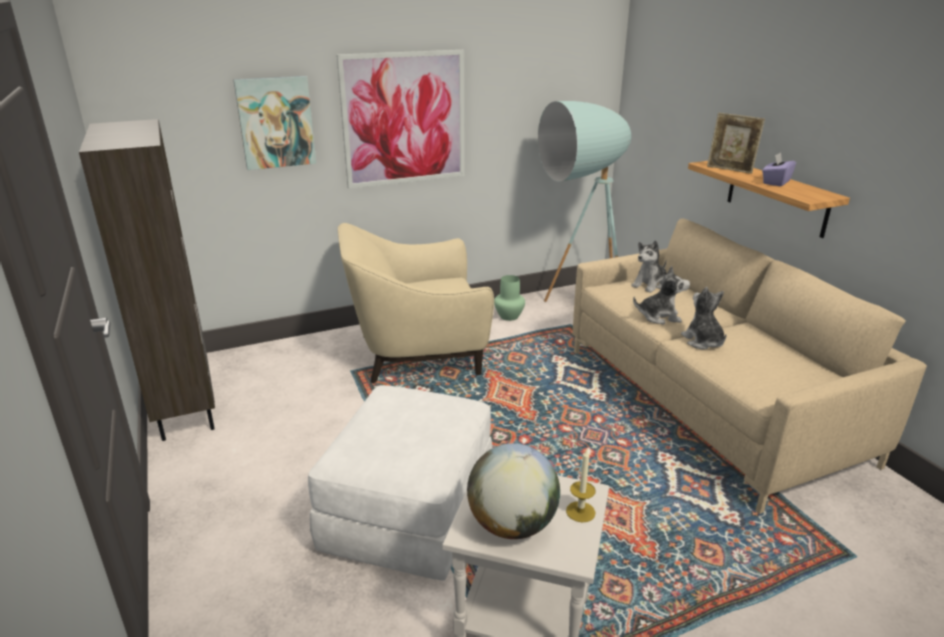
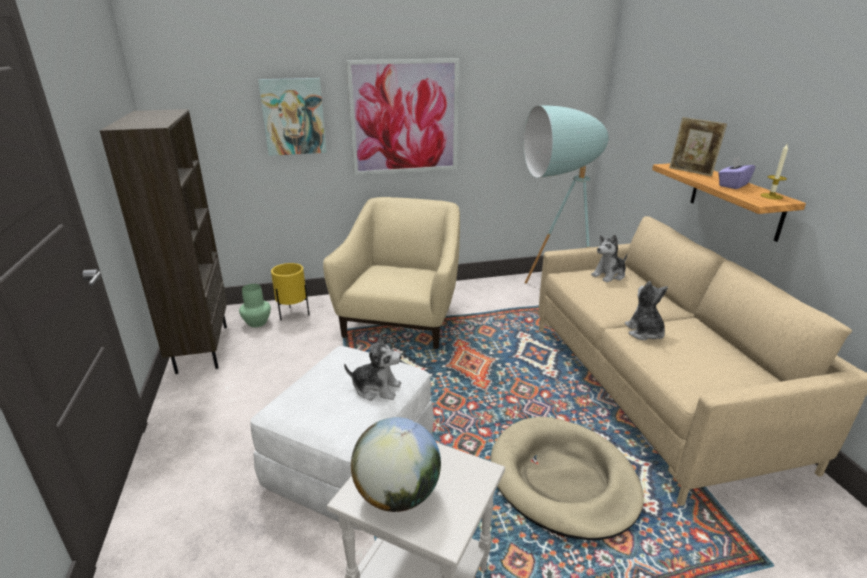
camera: 10 degrees right, 0 degrees up
beige armchair [338,223,494,383] -> beige armchair turned 105 degrees clockwise [323,197,460,349]
green vase [494,275,525,321] -> green vase moved to [239,284,271,327]
candle [566,450,596,522] -> candle moved to [761,144,788,199]
plush toy [633,266,690,324] -> plush toy moved to [344,334,401,401]
none -> yellow planter [271,263,309,320]
none -> beige dog bed [491,417,644,540]

